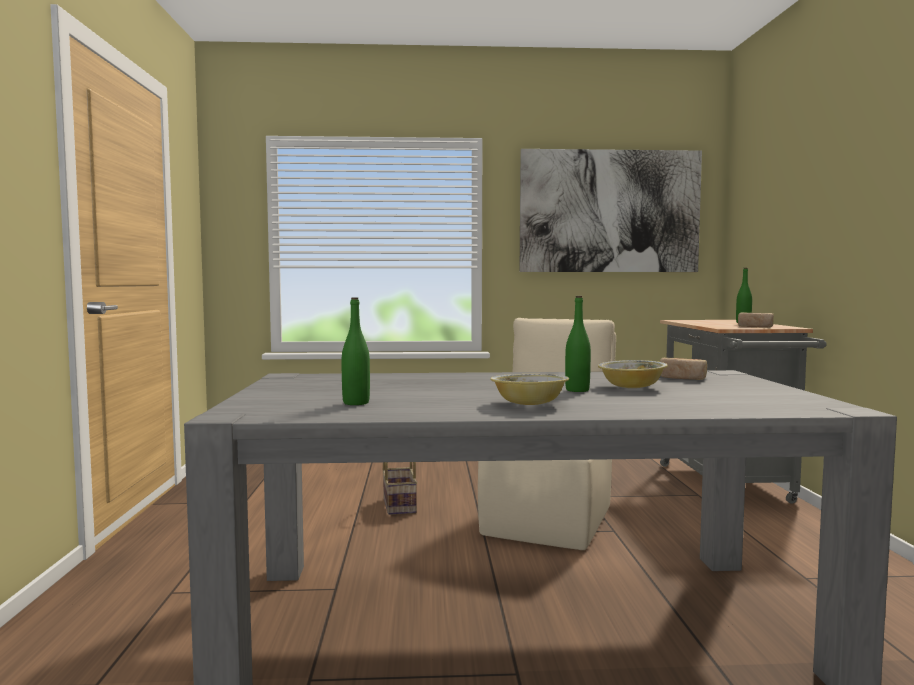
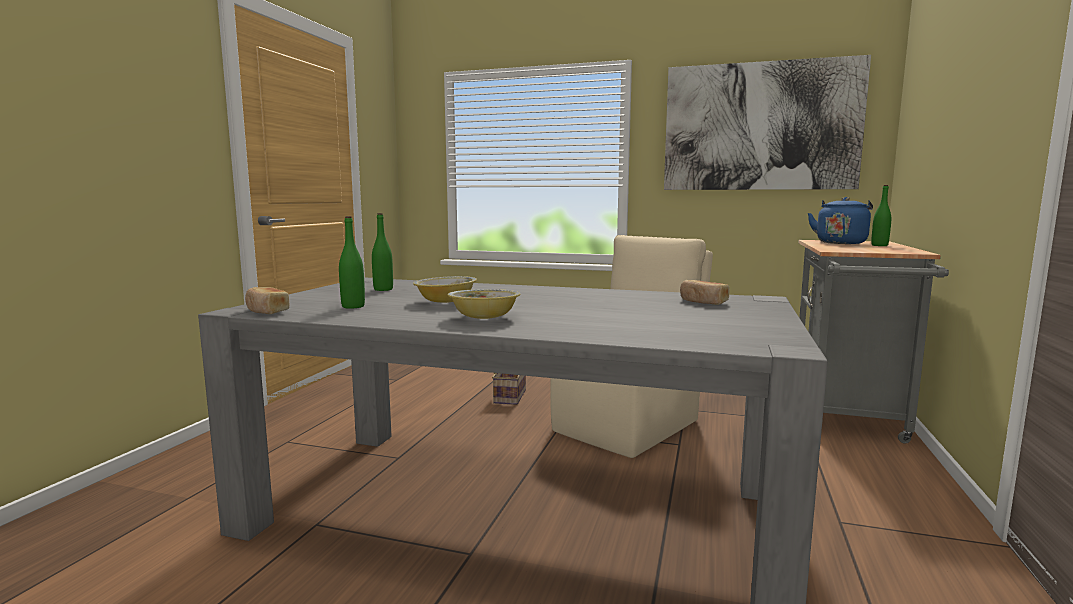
camera: 20 degrees right, 5 degrees up
green bottle [565,296,591,392] -> green bottle moved to [372,213,393,291]
bowl [598,360,668,388] -> bowl moved to [413,276,477,303]
bread [738,312,774,327] -> bread moved to [245,287,289,314]
none -> blue kettle [808,197,873,244]

